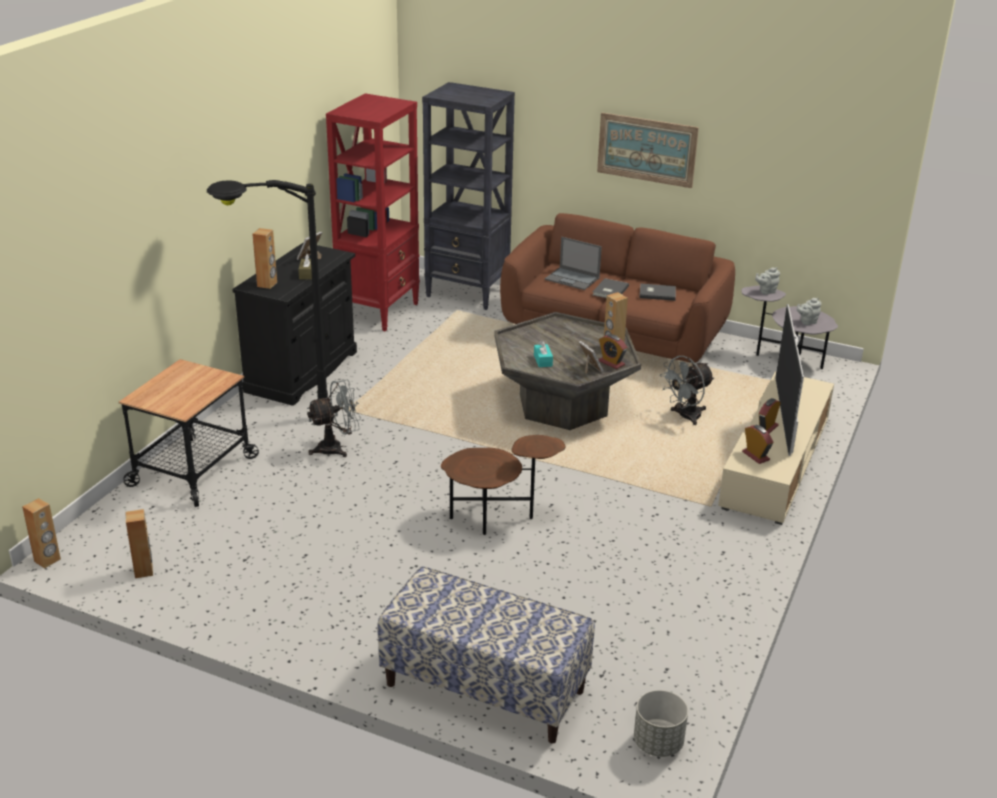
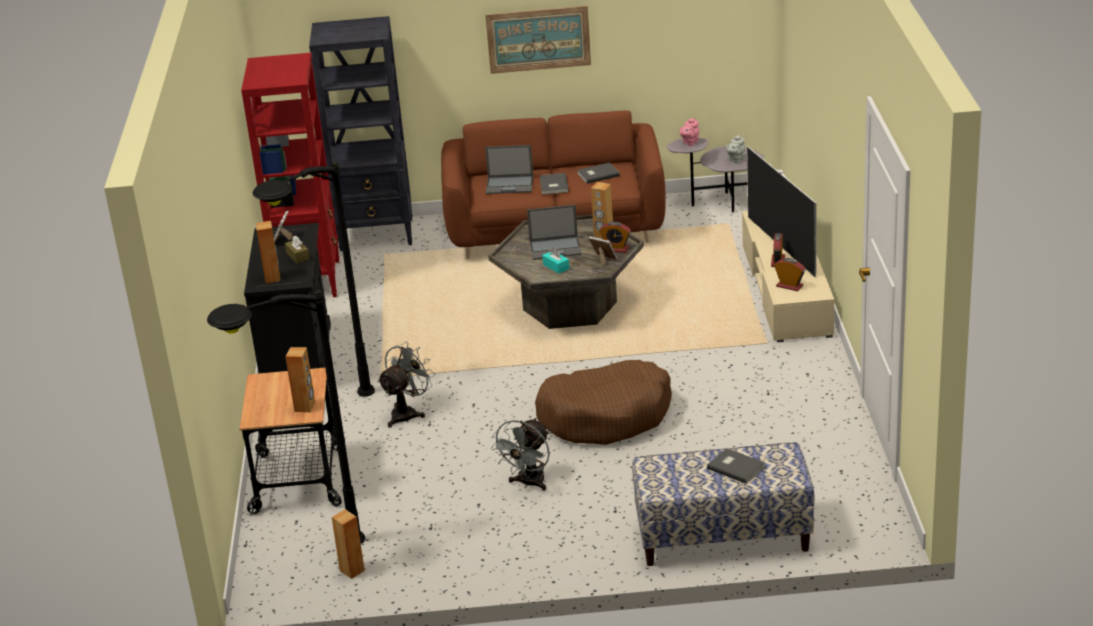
camera: 25 degrees left, 0 degrees up
brown speaker [22,498,61,568] -> brown speaker moved to [285,347,315,412]
brown side table [441,435,565,535] -> brown dog bed [535,360,672,445]
grey planter [634,690,688,757] -> none
grey fan [660,356,714,425] -> grey fan moved to [491,418,550,491]
grey teapot [755,267,780,295] -> pink teapot [679,118,699,146]
none -> black floor lamp [207,290,365,544]
none -> laptop [527,205,582,260]
none -> grey book [707,448,765,484]

